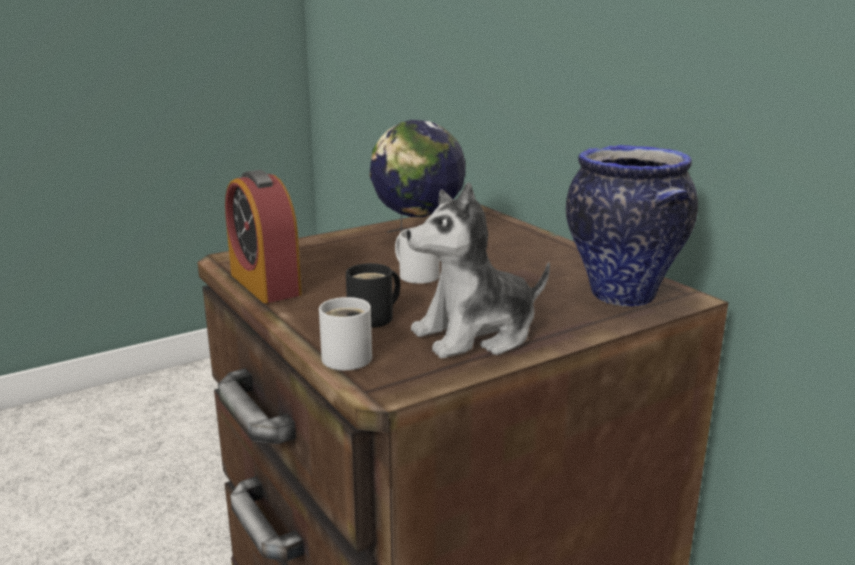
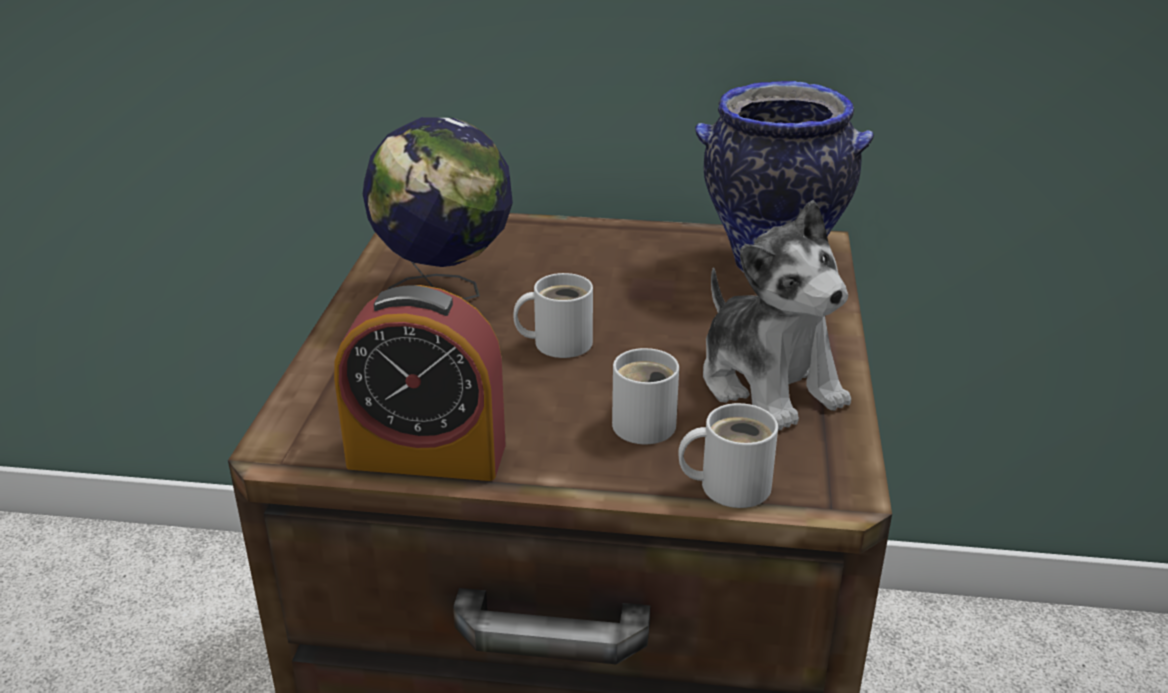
camera: 50 degrees left, 10 degrees up
black mug [346,263,400,328] -> white mug [612,348,679,444]
plush toy [406,182,550,358] -> plush toy turned 45 degrees counterclockwise [703,200,851,431]

